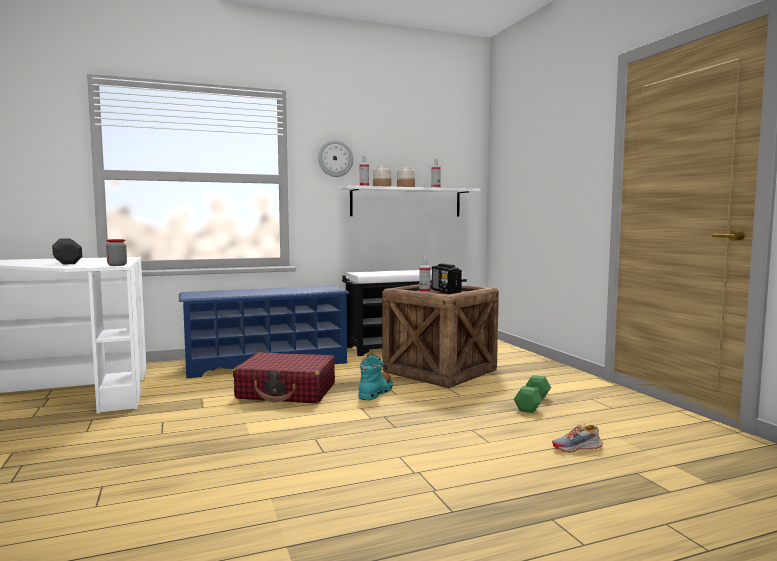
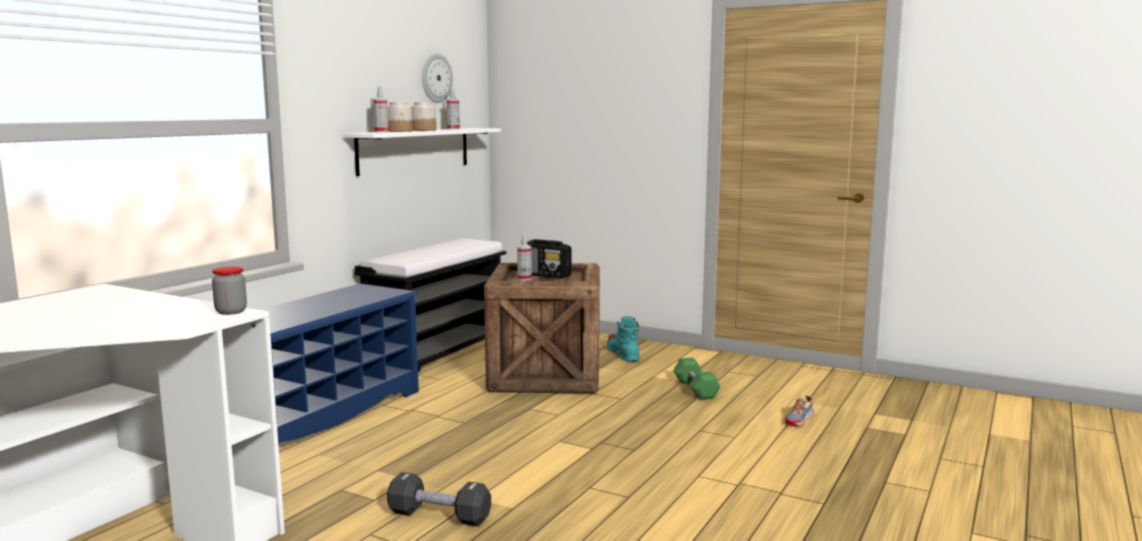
camera: 40 degrees left, 5 degrees up
black dumbbell [52,238,82,265] -> black dumbbell moved to [387,472,491,526]
red suitcase [233,352,335,403] -> none
wall clock [318,140,353,177] -> wall clock moved to [422,54,453,103]
turquoise boot [358,355,393,400] -> turquoise boot moved to [607,316,640,362]

